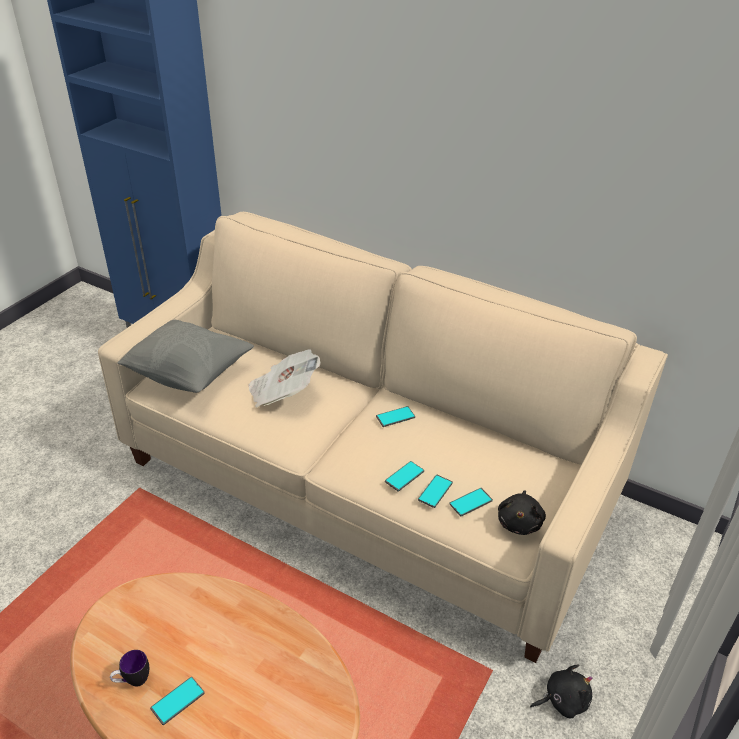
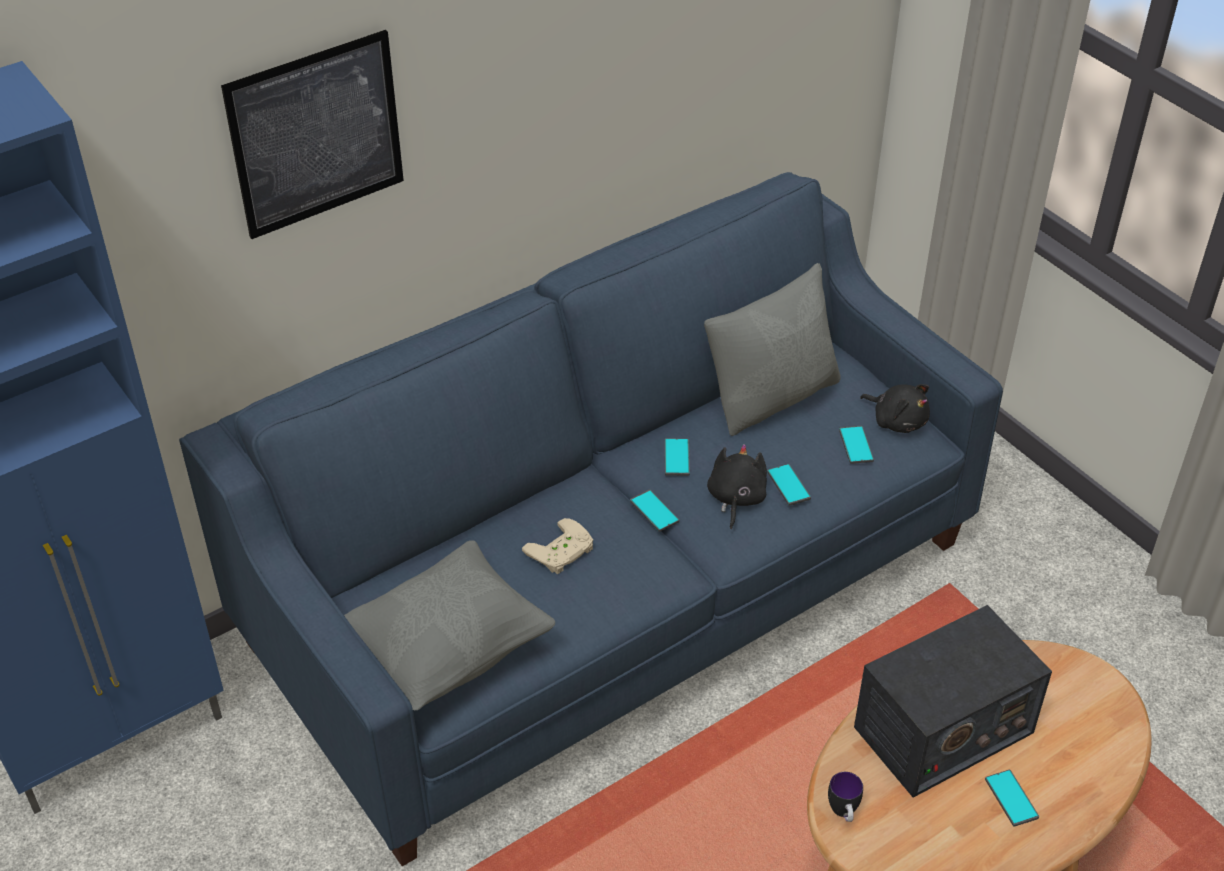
camera: 65 degrees left, 5 degrees up
beige sofa [98,212,668,663] -> blue sofa [179,172,1003,866]
mug [110,650,149,687] -> mug moved to [828,772,863,822]
newspaper [248,349,321,408] -> beige game controller [522,518,593,574]
phone [418,475,453,508] -> phone moved to [630,489,679,532]
black plush toy [530,664,593,718] -> black plush toy moved to [707,444,767,529]
none -> picture [221,30,404,239]
none -> grey pillow [704,263,841,436]
none -> radio [854,605,1052,798]

